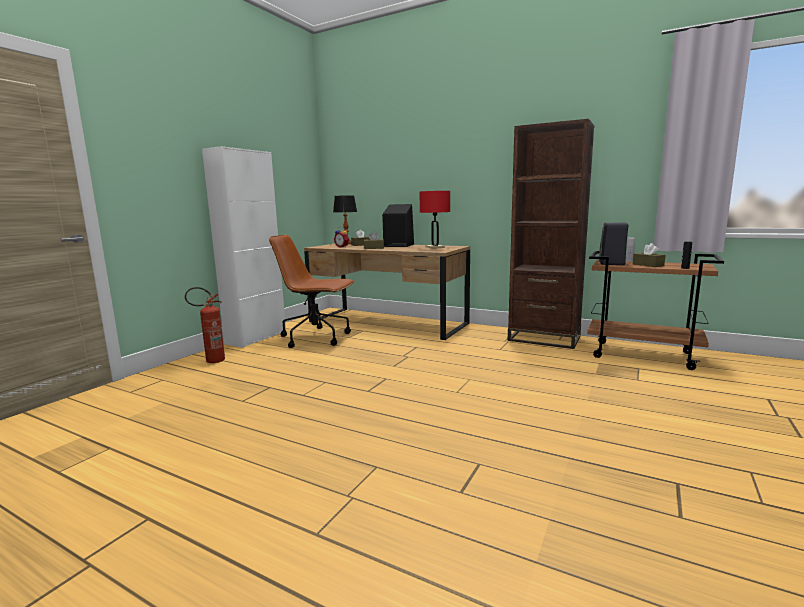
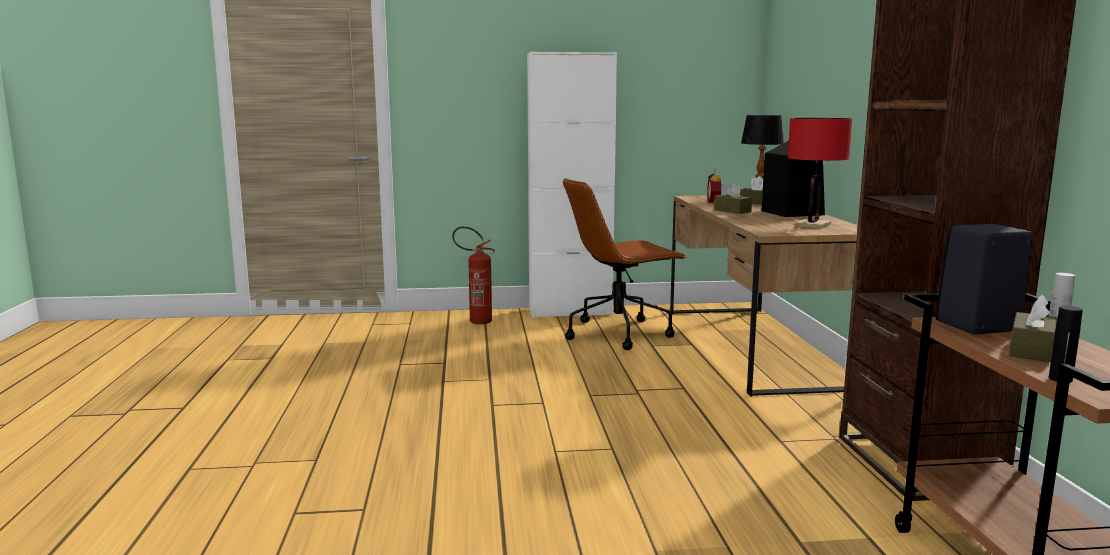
camera: 55 degrees right, 0 degrees up
brown office chair [269,235,355,348] -> brown office chair turned 90 degrees counterclockwise [563,178,687,350]

